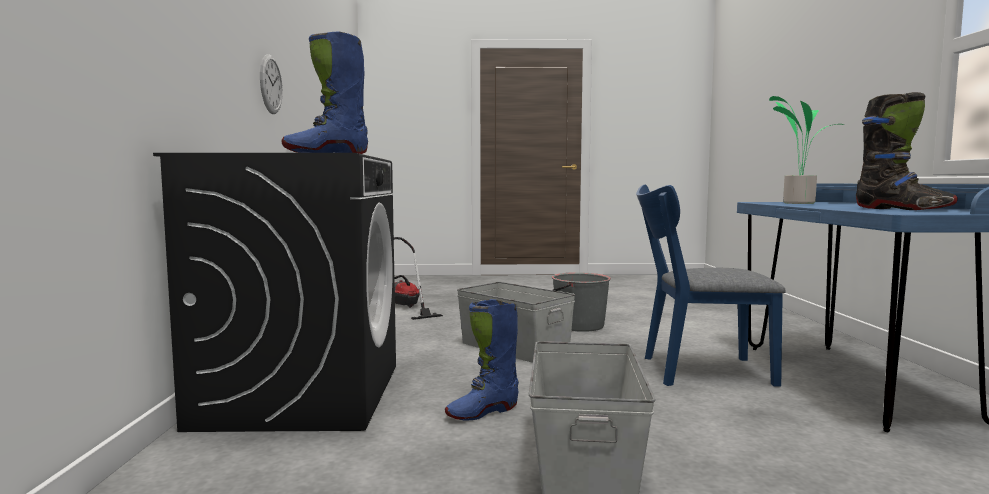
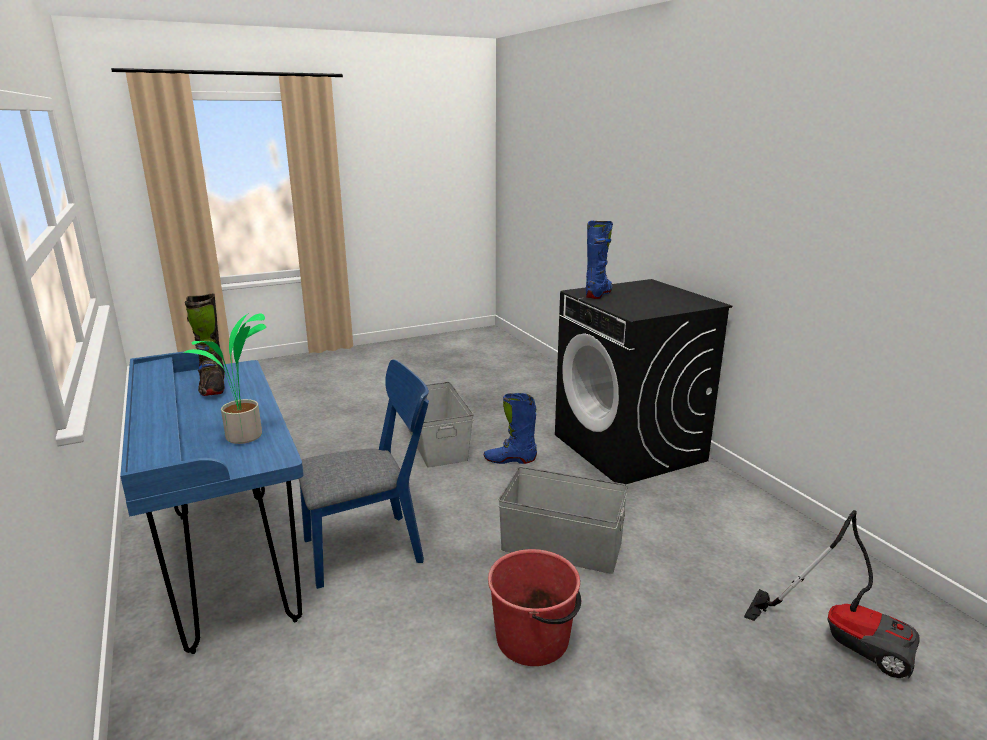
camera: 155 degrees right, 15 degrees up
wall clock [260,54,283,114] -> none
blue boot [445,299,519,420] -> blue boot turned 120 degrees counterclockwise [484,393,537,464]
grey bucket [552,272,611,332] -> red bucket [488,549,581,666]
black boot [856,92,958,210] -> black boot turned 135 degrees counterclockwise [185,293,225,396]

